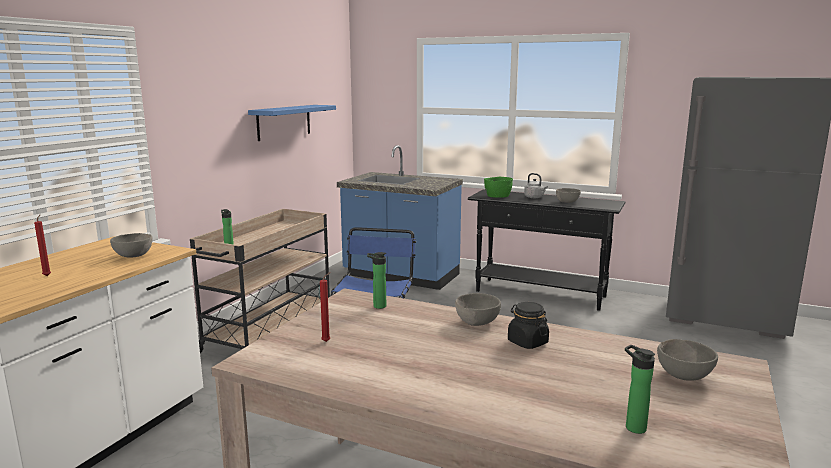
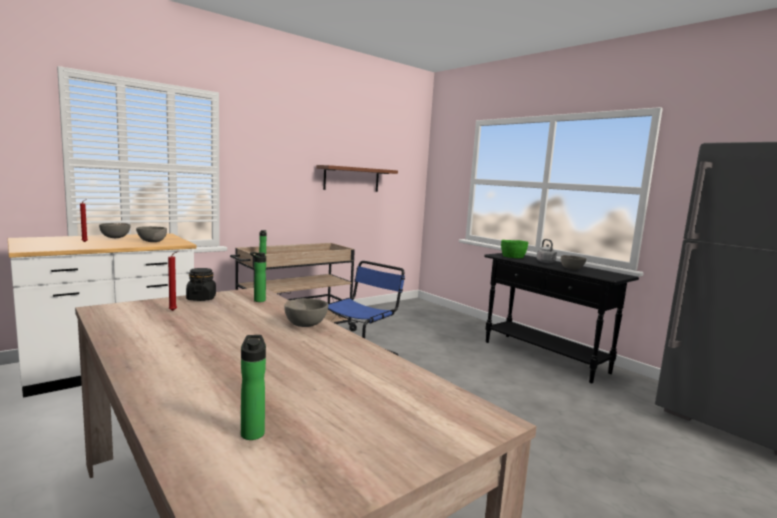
camera: 25 degrees right, 5 degrees down
blue shelf [248,105,336,141] -> brown shelf [316,165,398,192]
blue counter [337,145,463,290] -> none
black jar [508,302,549,349] -> black jar moved to [186,268,216,301]
grey bowl [657,339,718,381] -> grey bowl moved to [99,223,131,238]

